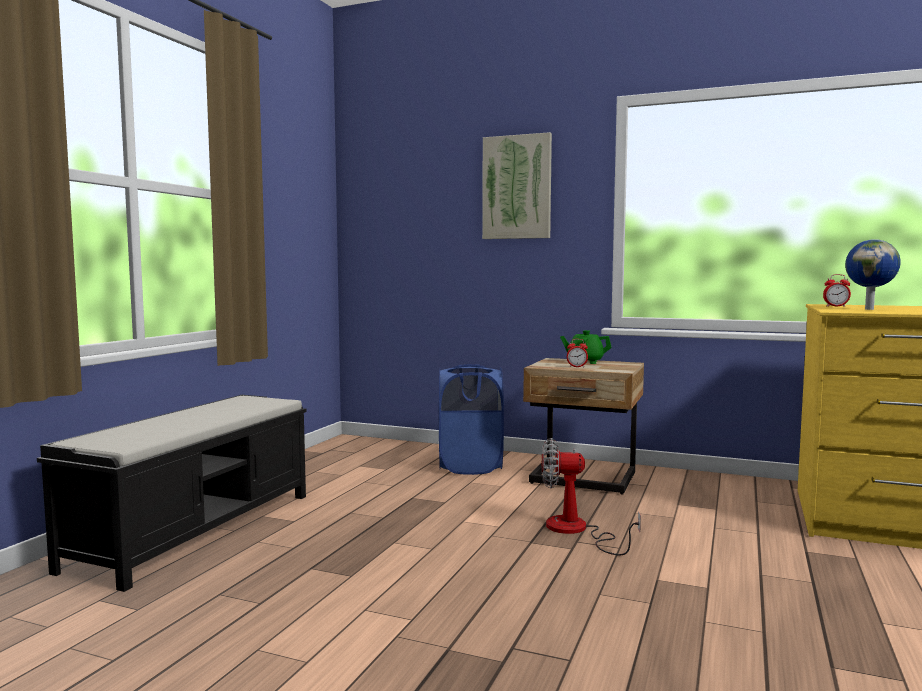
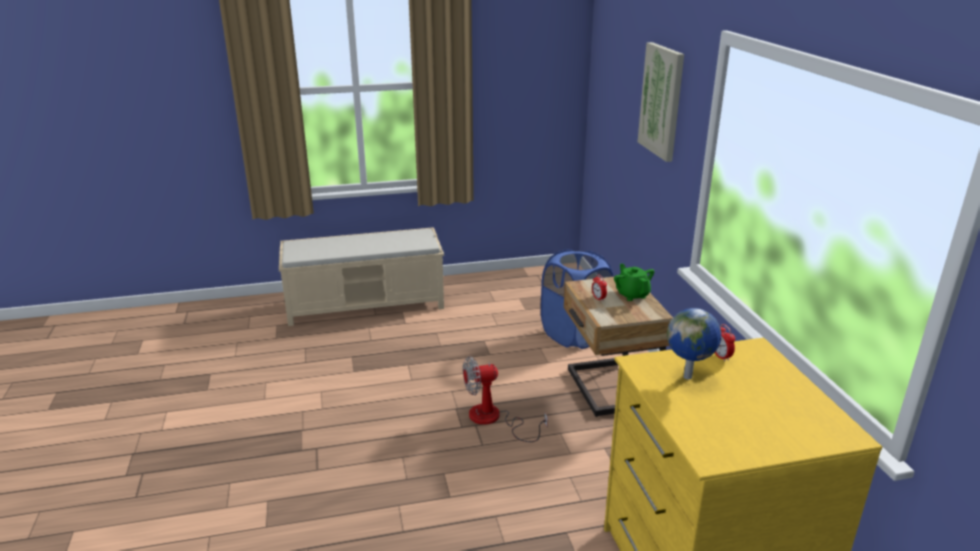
camera: 55 degrees right, 20 degrees up
black bench [37,395,307,592] -> beige bench [279,227,444,326]
fan [542,438,641,556] -> fan turned 75 degrees counterclockwise [463,356,548,442]

